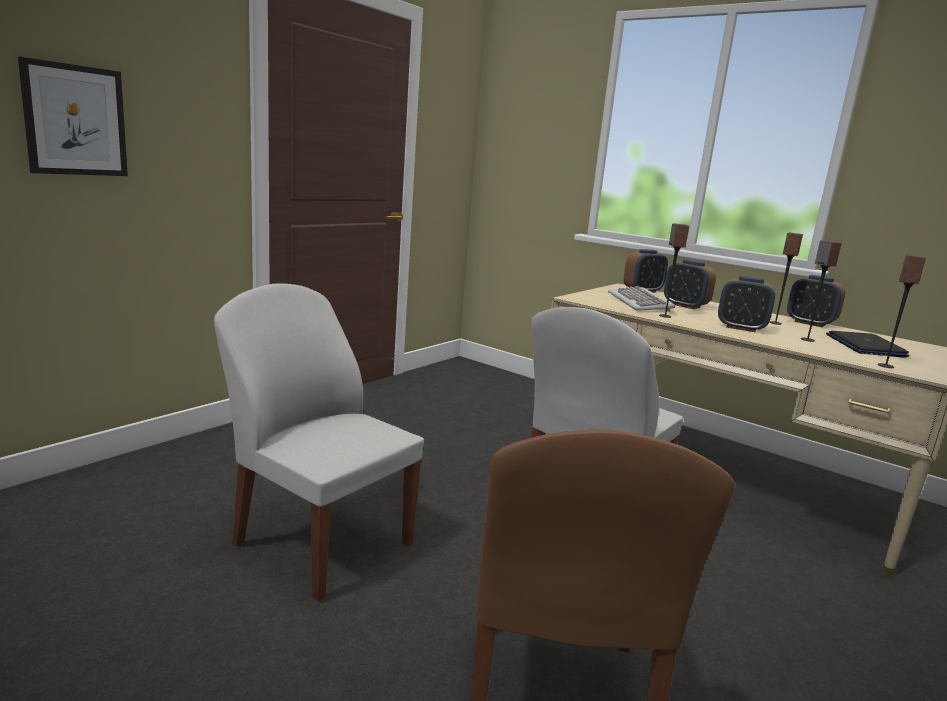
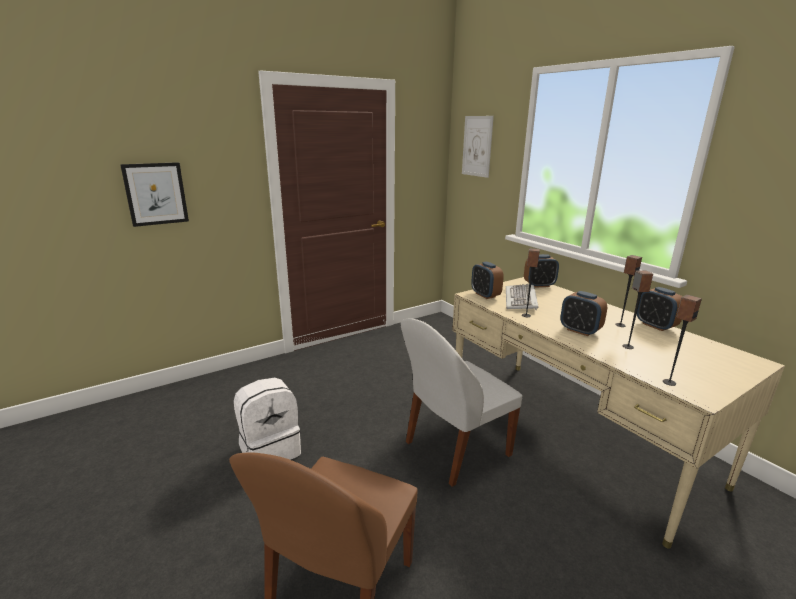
camera: 20 degrees right, 5 degrees up
white chair [214,284,424,602] -> white backpack [234,378,301,460]
alarm clock [664,260,716,309] -> alarm clock moved to [471,261,504,299]
laptop [826,331,909,358] -> none
none -> picture [462,116,494,178]

